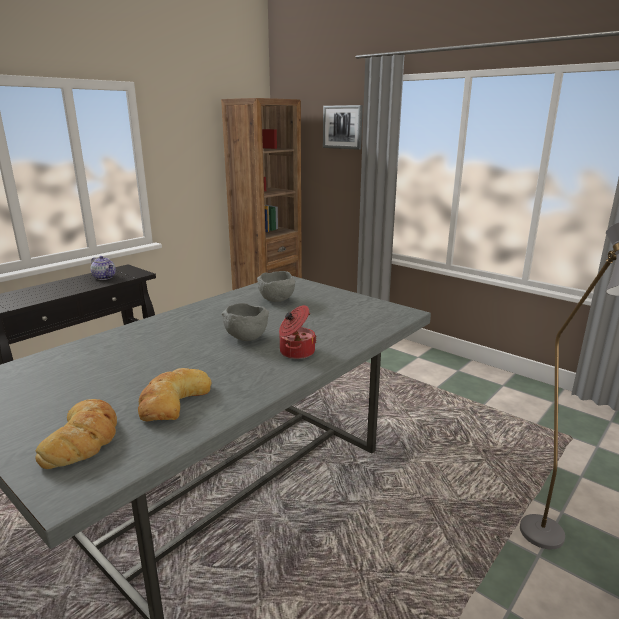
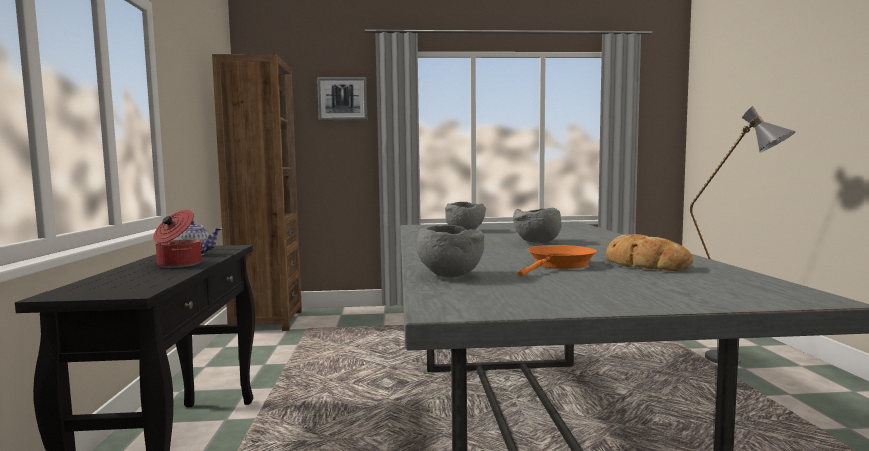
camera: 45 degrees left, 15 degrees down
bread [35,399,117,469] -> none
cooking pot [279,305,317,359] -> cooking pot moved to [153,210,203,268]
none -> grey bowl [417,225,484,277]
none -> orange frying pan [518,245,597,277]

